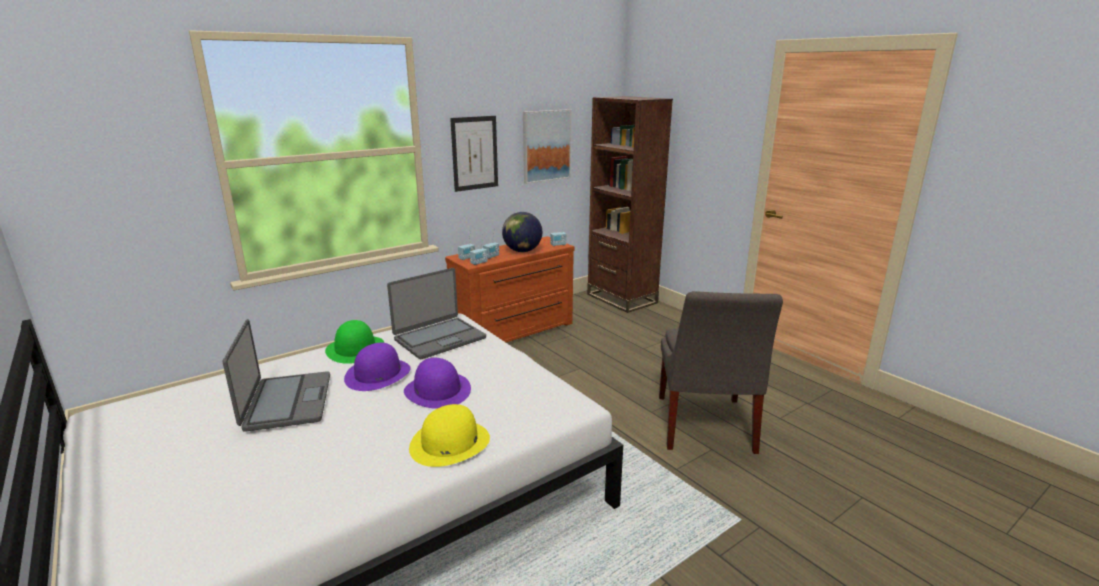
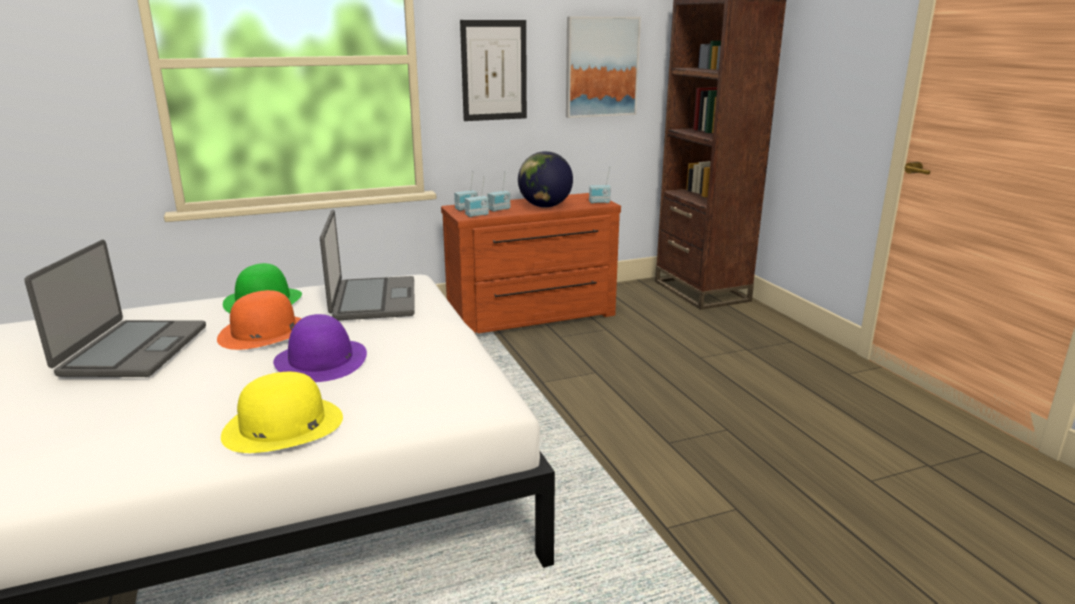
camera: 15 degrees right, 0 degrees up
purple hat [344,343,411,391] -> orange hat [217,290,302,350]
laptop [387,268,486,359] -> laptop turned 75 degrees counterclockwise [320,210,415,320]
grey chair [659,291,783,454] -> none

